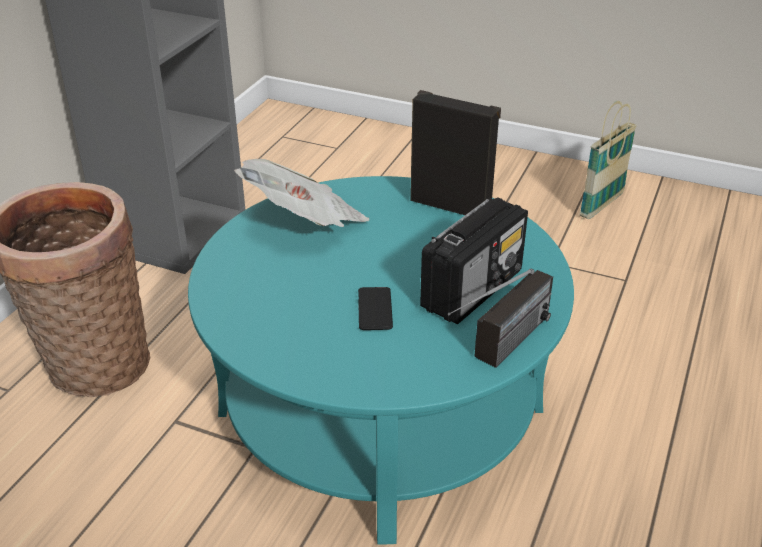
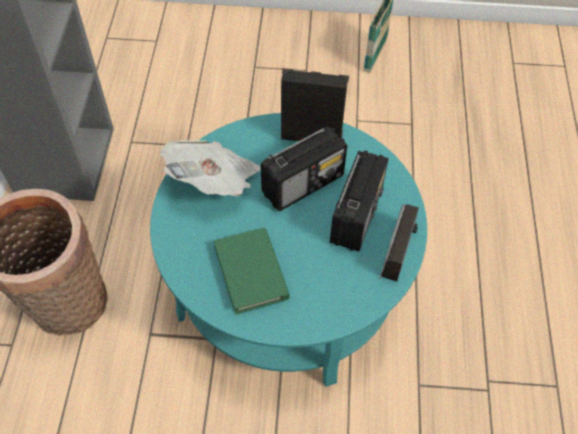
camera: 20 degrees left, 20 degrees up
phone [358,287,393,330] -> none
none -> green book [214,228,290,315]
none -> radio [261,126,347,211]

